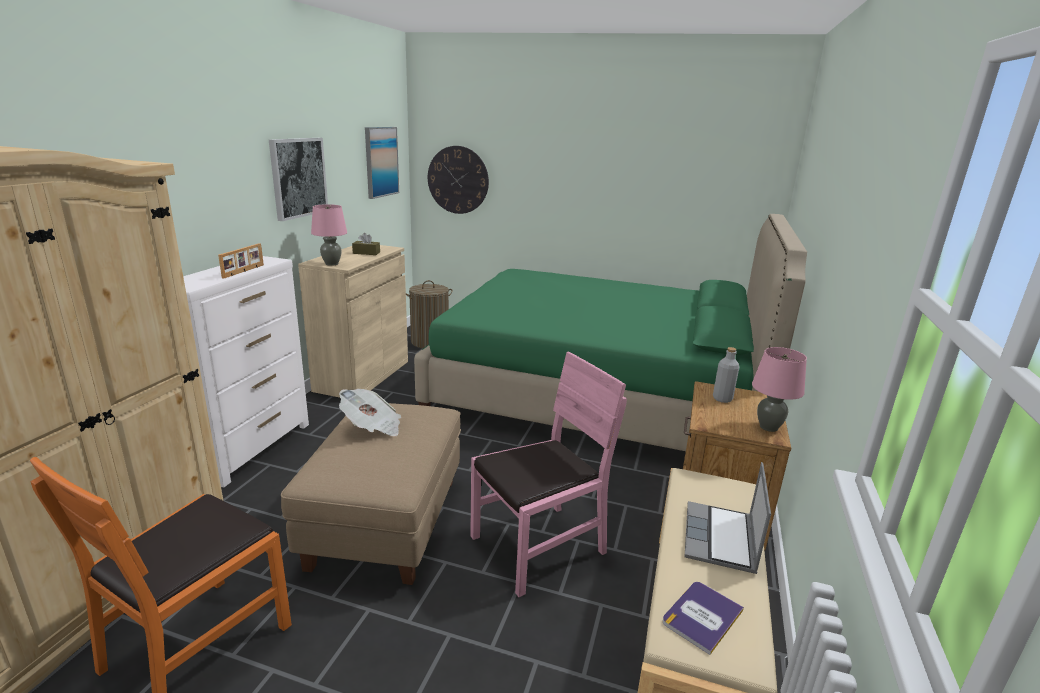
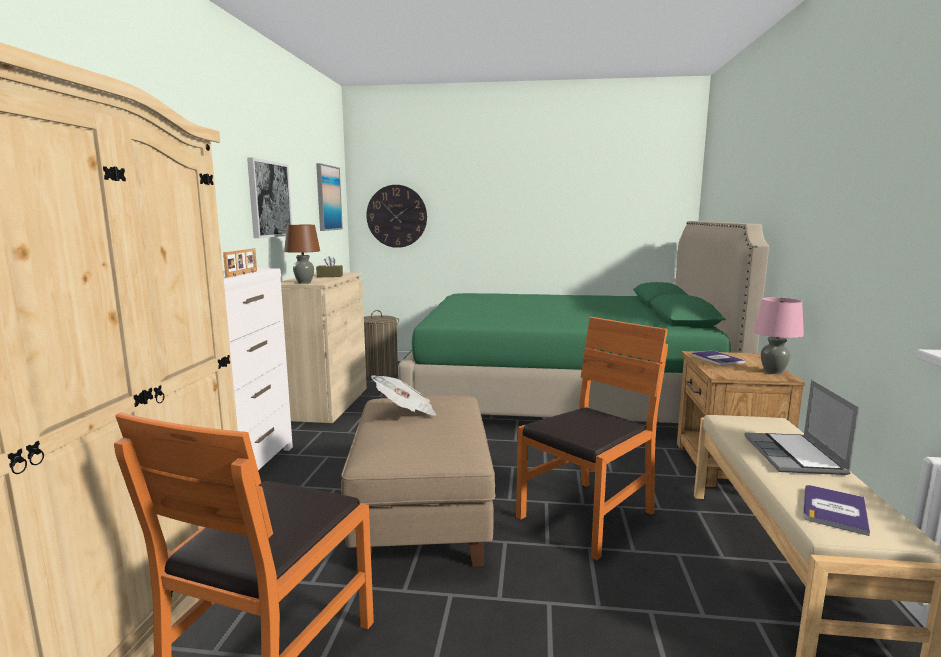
camera: 10 degrees left, 10 degrees down
pink table lamp [311,204,347,266] -> brown table lamp [284,225,320,284]
pink chair [470,352,627,597] -> orange chair [516,317,668,560]
grey bottle [713,347,739,403] -> book [691,350,745,366]

